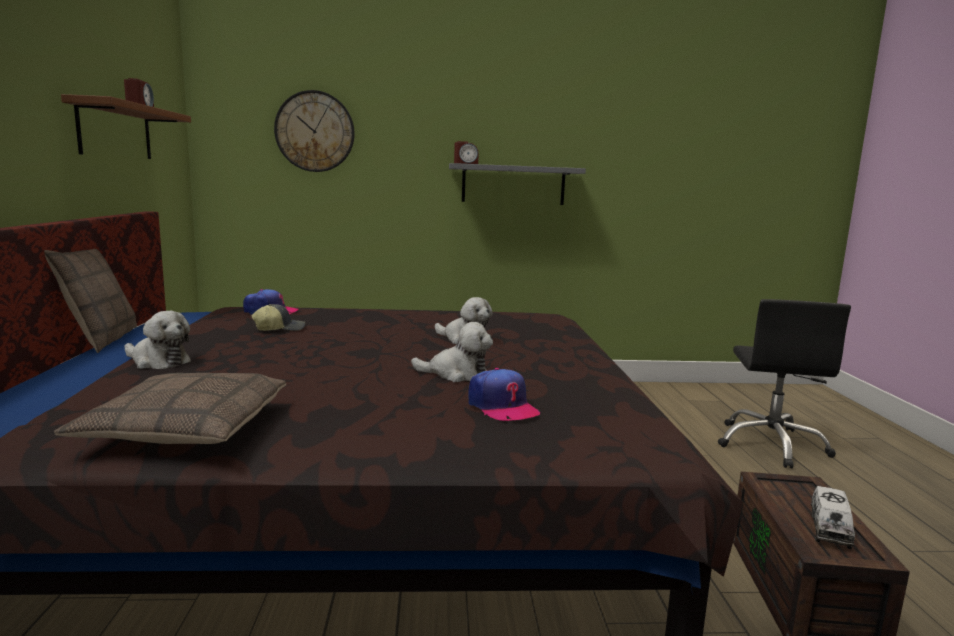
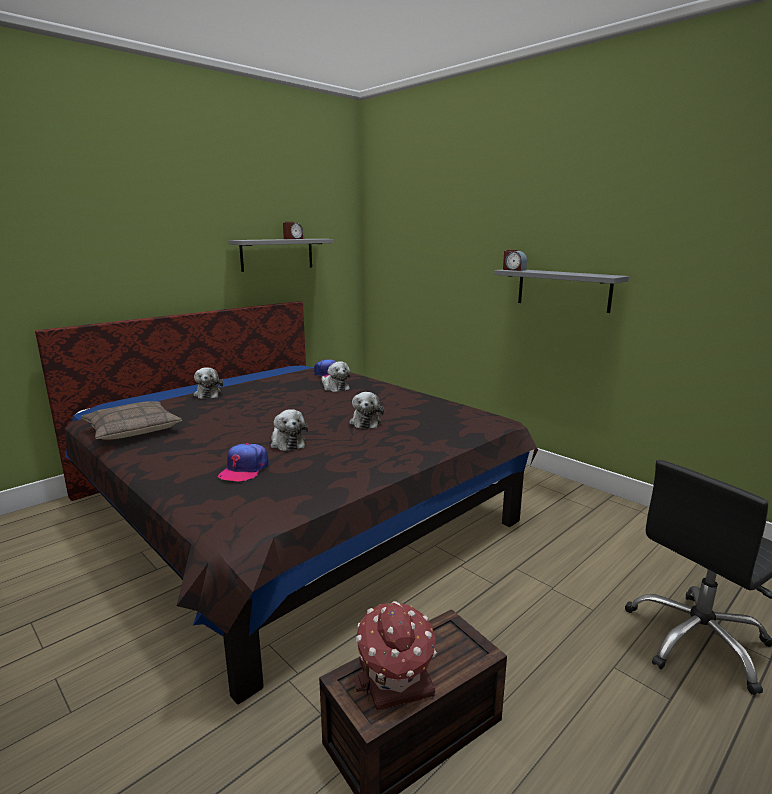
camera: 50 degrees right, 5 degrees up
pillow [44,249,137,353] -> none
brown shelf [61,94,191,159] -> grey shelf [228,239,333,272]
cap [252,304,305,331] -> none
wall clock [274,90,355,172] -> none
toy truck [811,486,855,549] -> toy house [354,601,437,711]
none -> plush toy [322,362,350,392]

